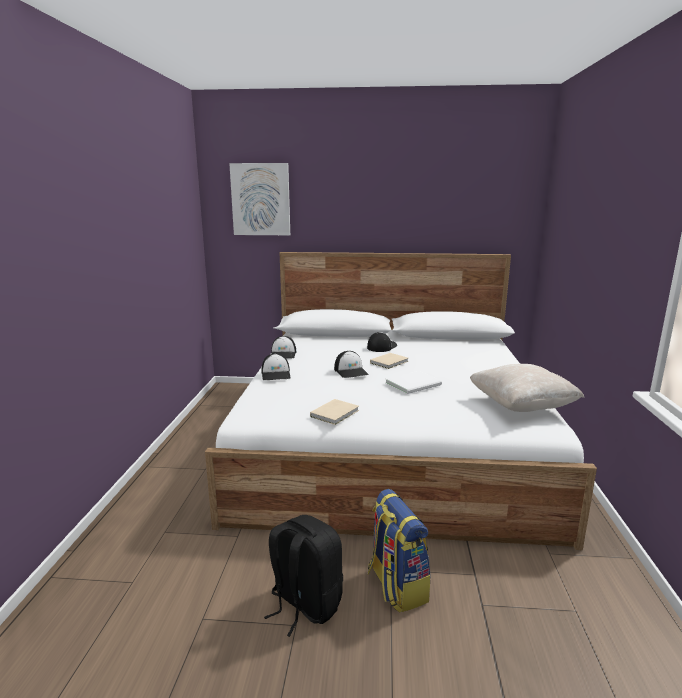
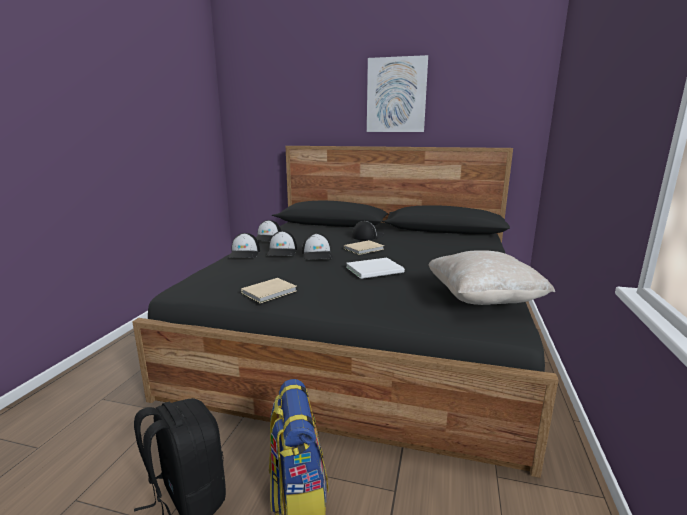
camera: 10 degrees right, 0 degrees up
white bed [205,252,597,550] -> black bed [132,146,558,478]
picture [229,163,290,235] -> picture moved to [367,55,428,132]
none -> cap [266,231,297,256]

